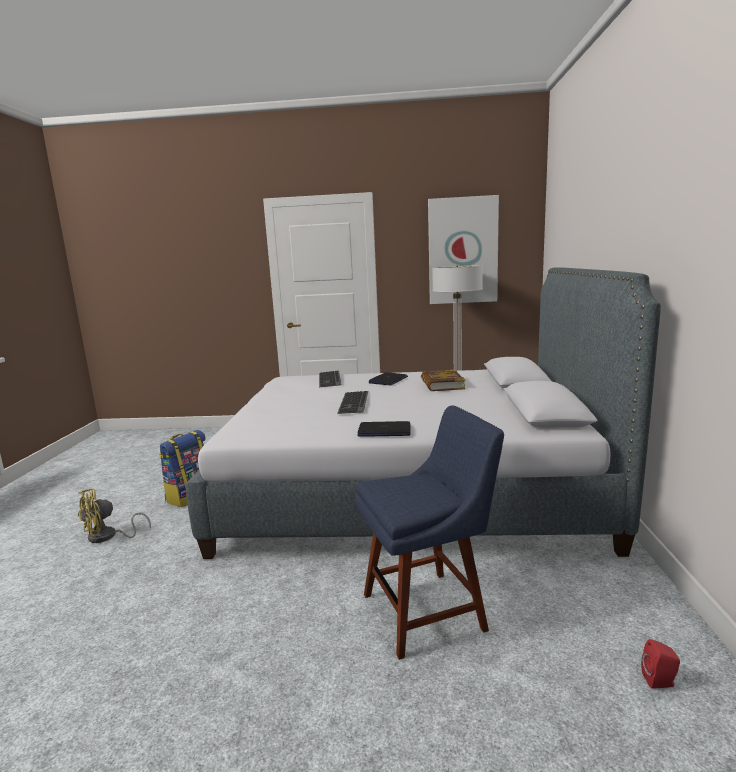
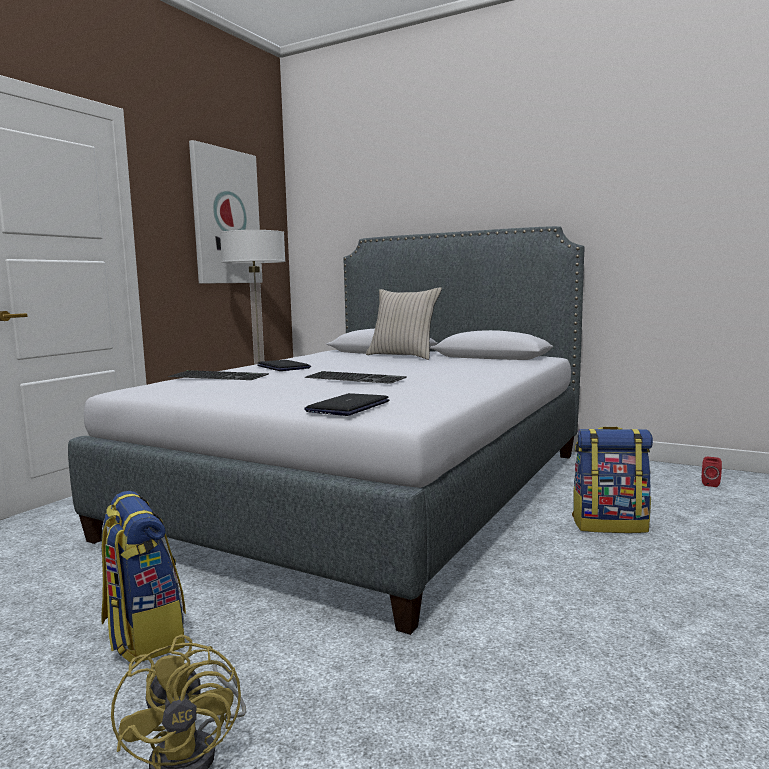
camera: 65 degrees left, 5 degrees down
blue chair [355,406,504,660] -> backpack [572,427,653,533]
laptop [357,421,410,437] -> laptop moved to [304,393,390,416]
book [421,370,465,391] -> none
none -> beige pillow [366,287,442,360]

